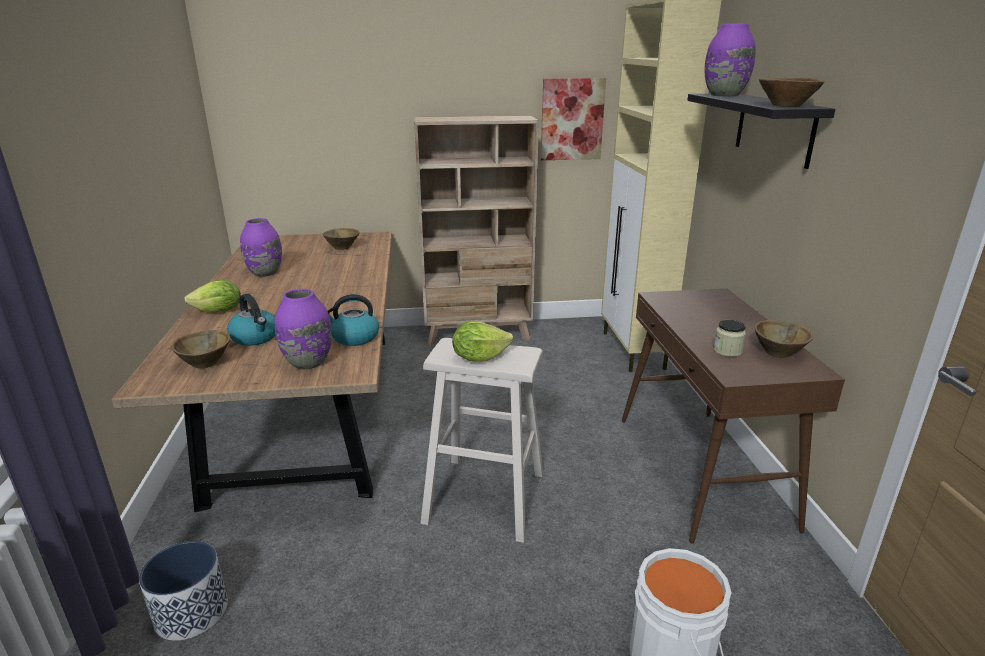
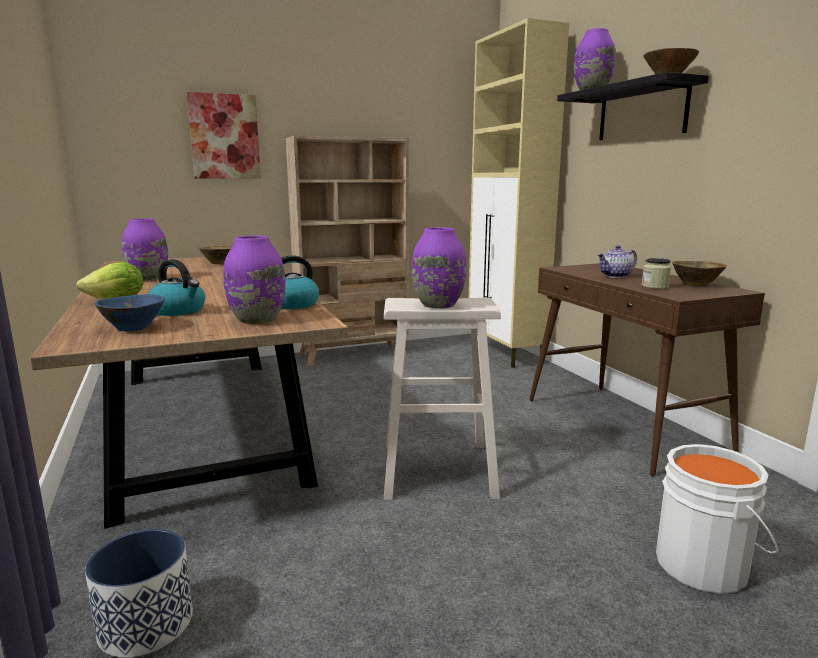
camera: 15 degrees left, 10 degrees down
brown bowl [171,330,230,369] -> blue bowl [95,294,165,331]
lettuce [452,321,513,362] -> purple vase [412,227,467,309]
picture [541,78,606,160] -> picture moved to [187,92,261,179]
none -> teapot [597,245,637,278]

